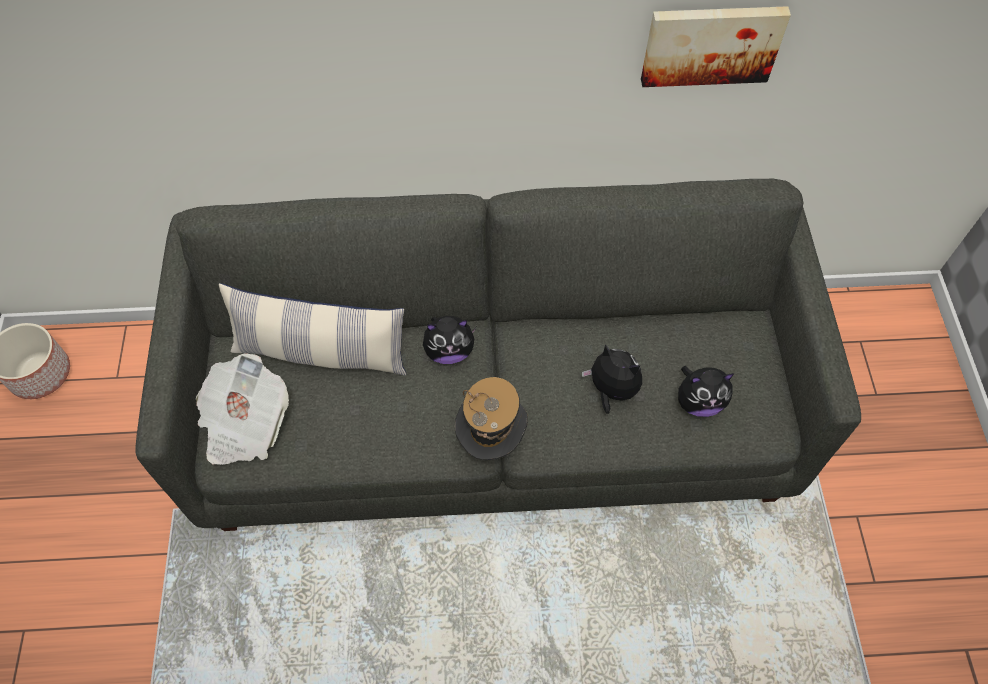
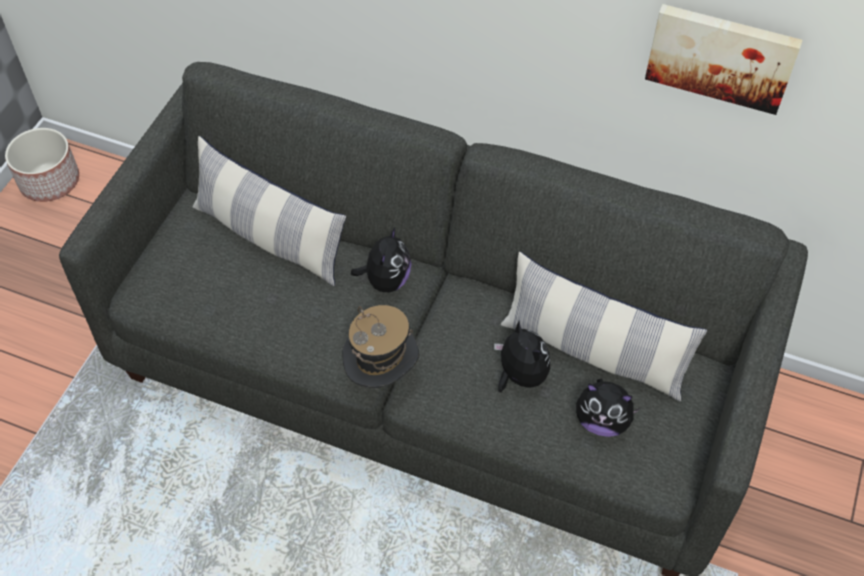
camera: 25 degrees right, 5 degrees down
newspaper [196,353,289,465] -> none
plush toy [423,316,476,364] -> plush toy turned 90 degrees counterclockwise [351,226,412,292]
none -> pillow [501,252,707,401]

